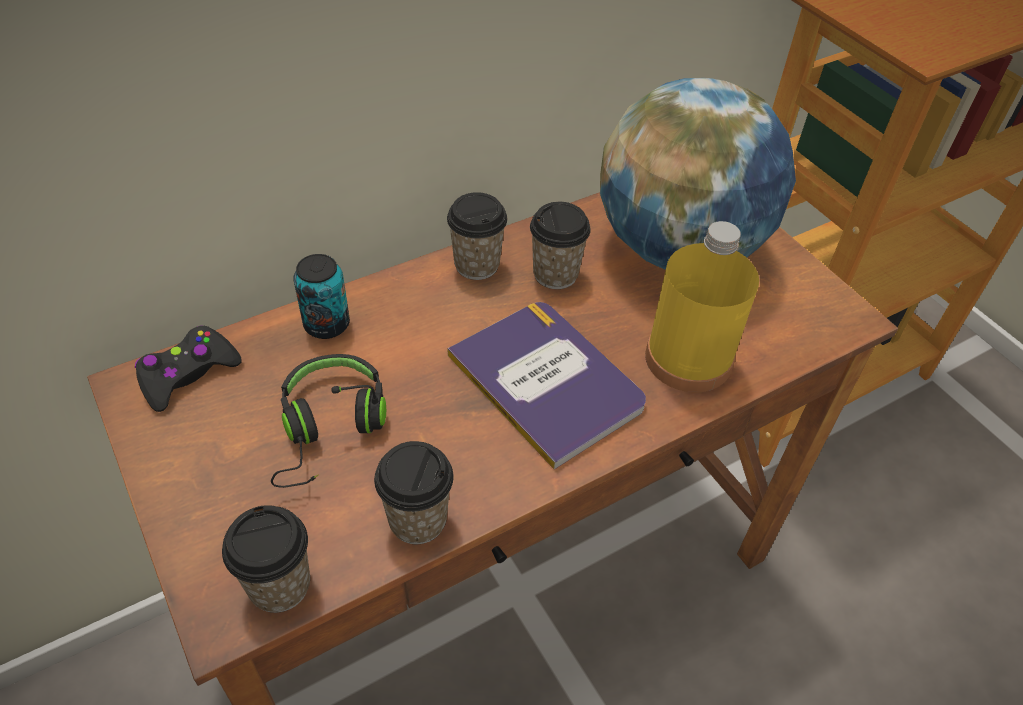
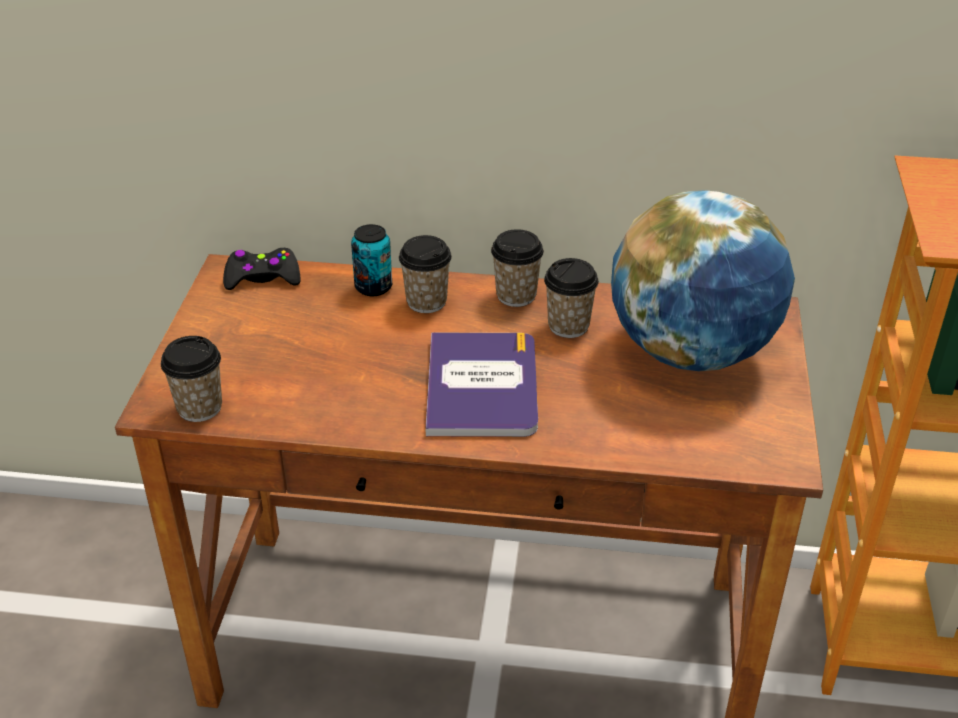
camera: 40 degrees right, 10 degrees down
black headphones [271,354,386,488] -> none
cup [374,441,454,544] -> cup moved to [399,235,452,313]
yellow bottle [645,221,759,393] -> none

